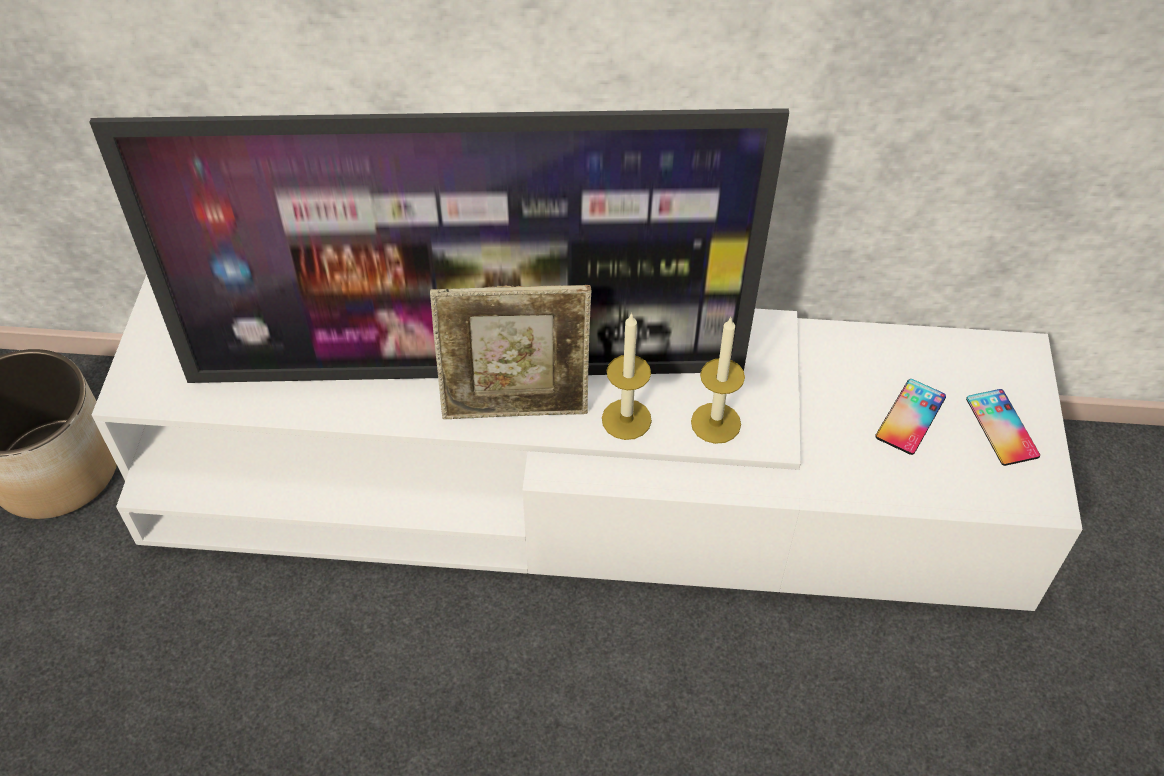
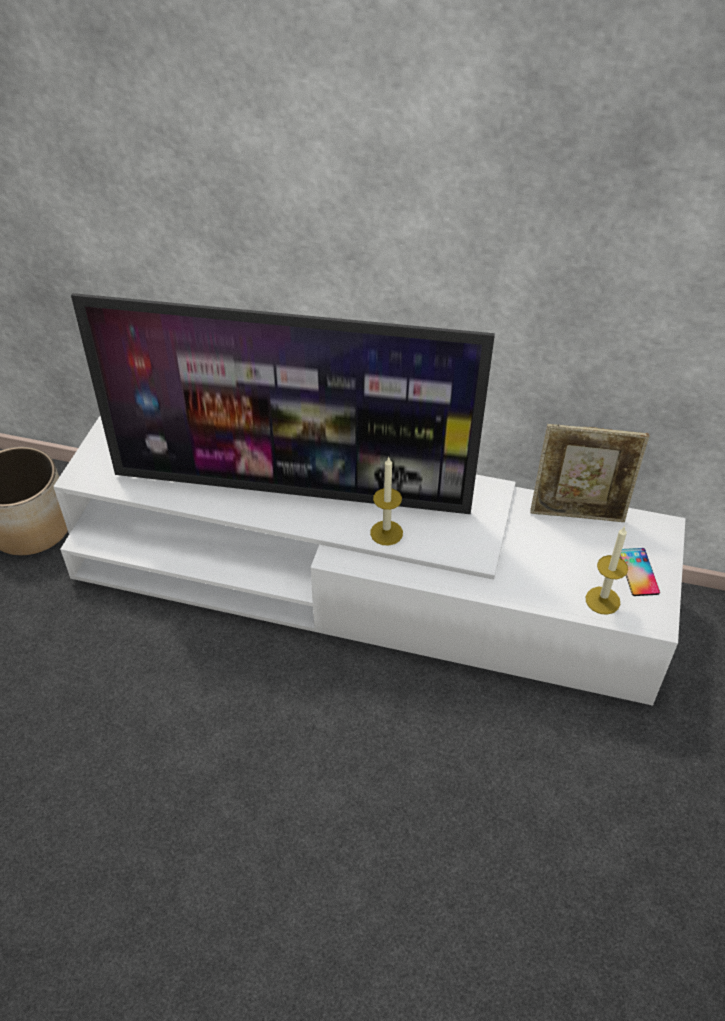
camera: 10 degrees right, 5 degrees down
picture frame [430,285,592,419] -> picture frame moved to [530,424,649,522]
candle [691,316,745,444] -> candle moved to [586,526,628,615]
phone [876,379,946,455] -> none

